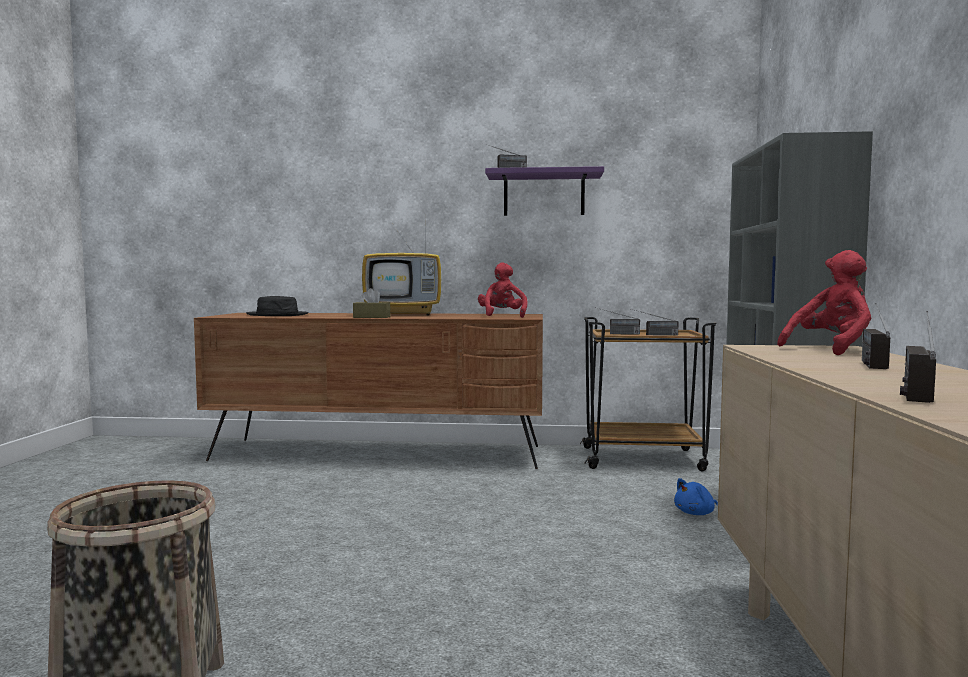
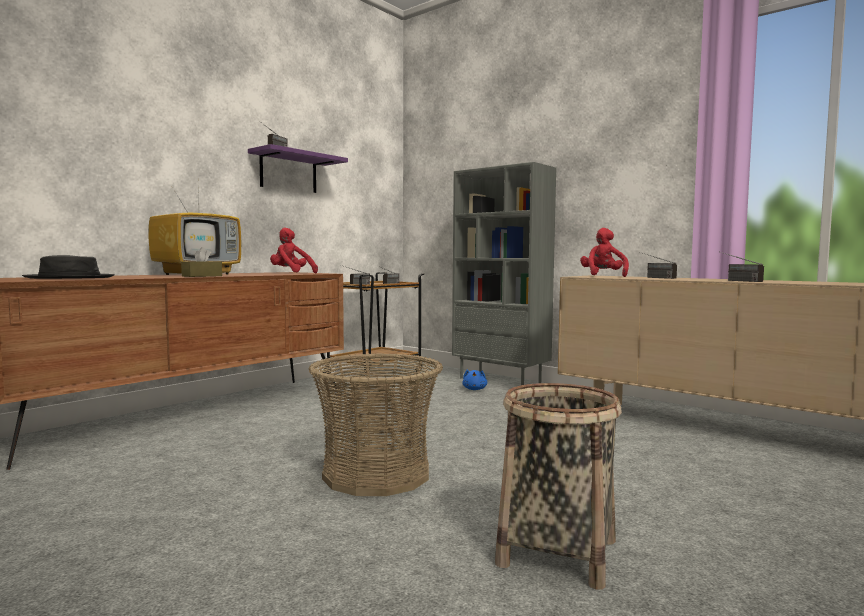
camera: 55 degrees left, 0 degrees up
none -> basket [308,353,443,496]

